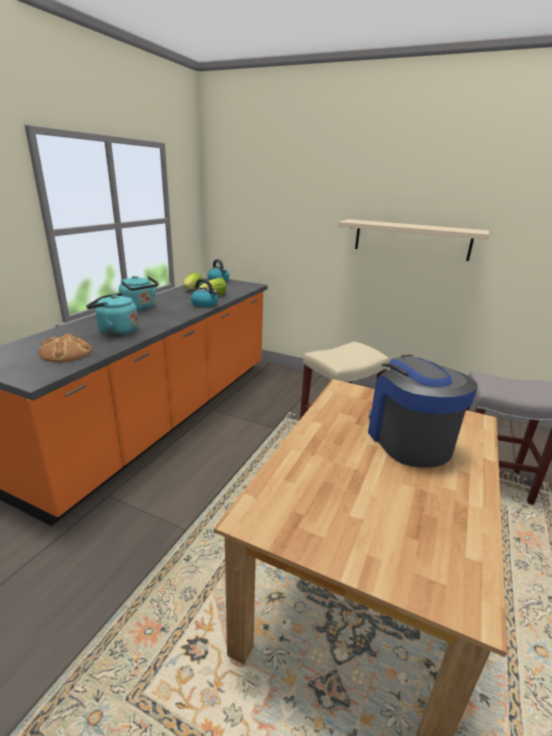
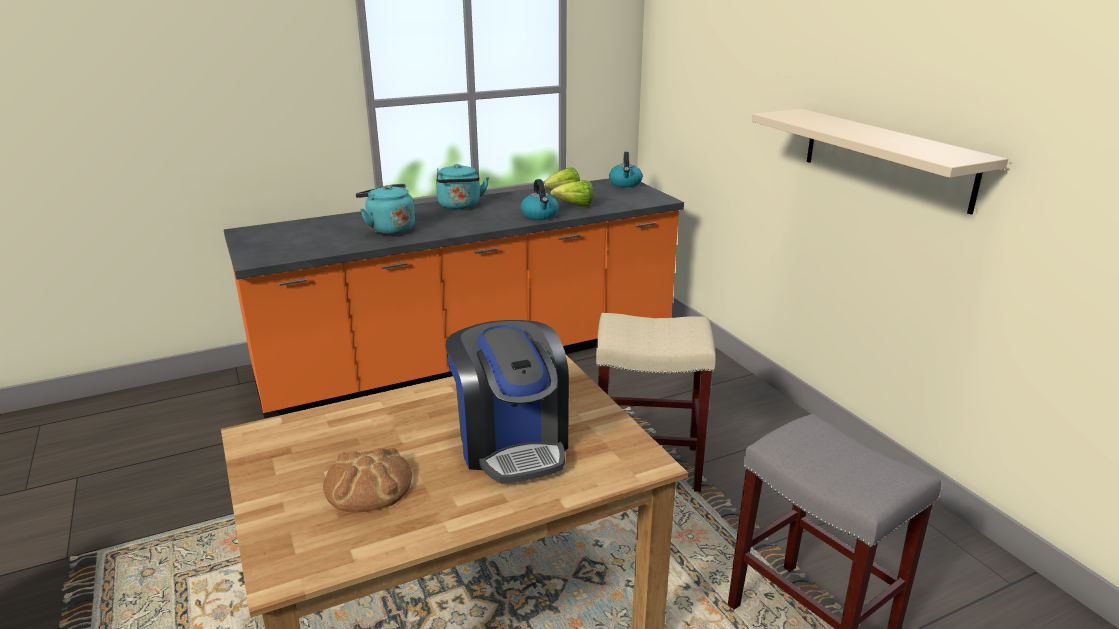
camera: 40 degrees right, 0 degrees up
bread [39,333,92,362] -> bread moved to [323,448,412,512]
coffee machine [368,355,478,468] -> coffee machine turned 135 degrees clockwise [445,320,569,484]

